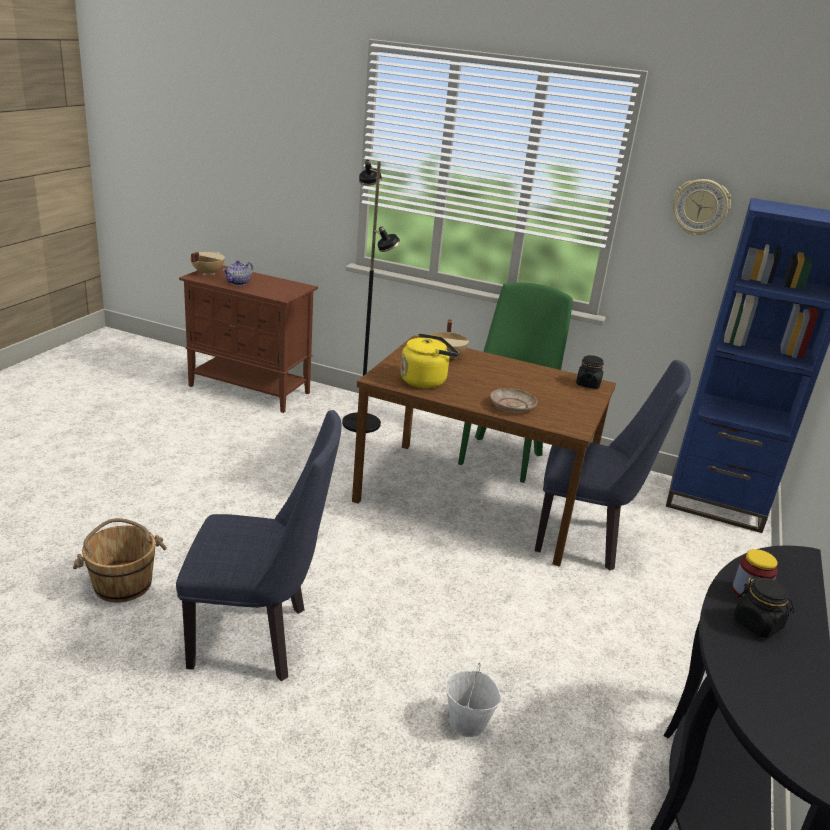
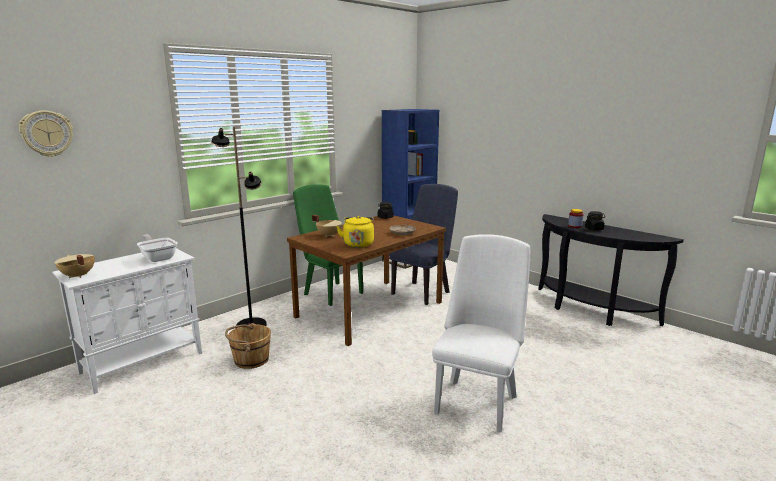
camera: 65 degrees left, 10 degrees down
brown bucket [73,518,167,602] -> brown bucket moved to [225,323,271,369]
blue chair [176,410,342,681] -> white chair [432,234,530,432]
brown cabinet [179,265,318,413] -> white cabinet [52,248,202,394]
teapot [223,260,253,286] -> none
white bucket [446,662,502,737] -> none
wall clock [673,179,731,236] -> wall clock moved to [19,110,73,157]
none -> frying pan [137,235,178,262]

